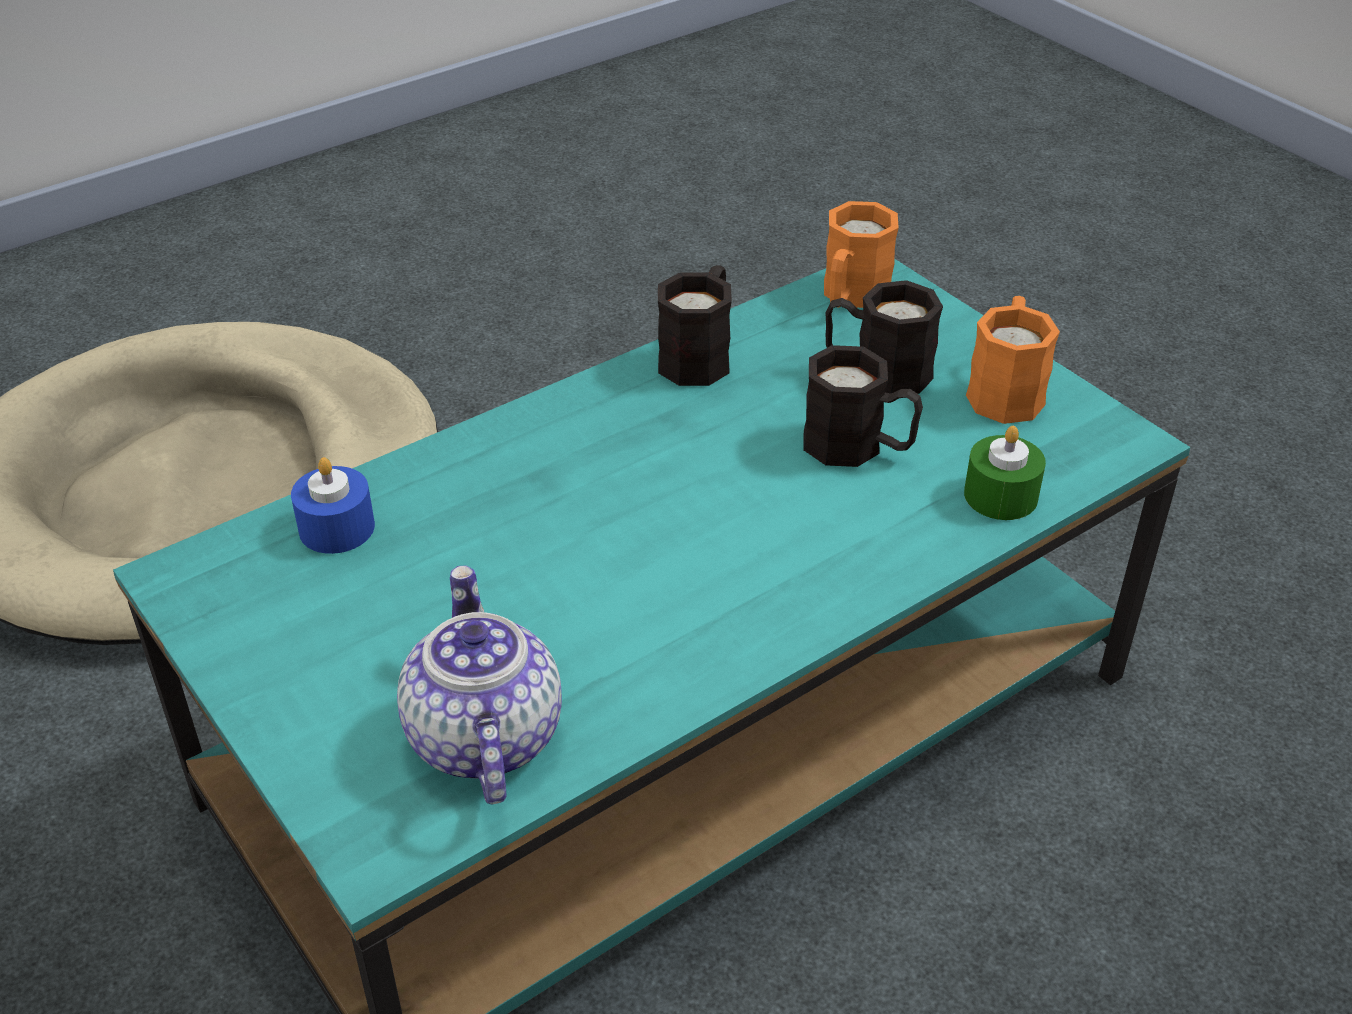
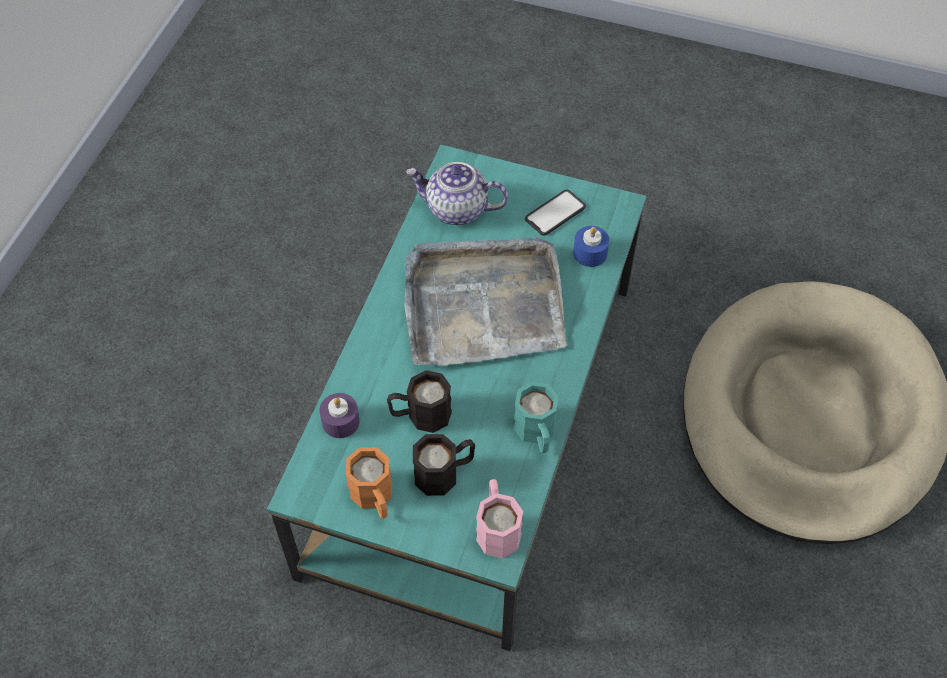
camera: 145 degrees right, 15 degrees up
teapot [397,565,562,805] -> teapot turned 150 degrees clockwise [406,162,508,225]
black mug [658,265,732,386] -> turquoise mug [513,382,559,453]
orange mug [824,201,899,308] -> pink mug [476,479,523,558]
green candle [964,426,1046,520] -> purple candle [319,393,360,438]
none -> grey tray [404,237,566,366]
none -> phone [525,190,586,236]

